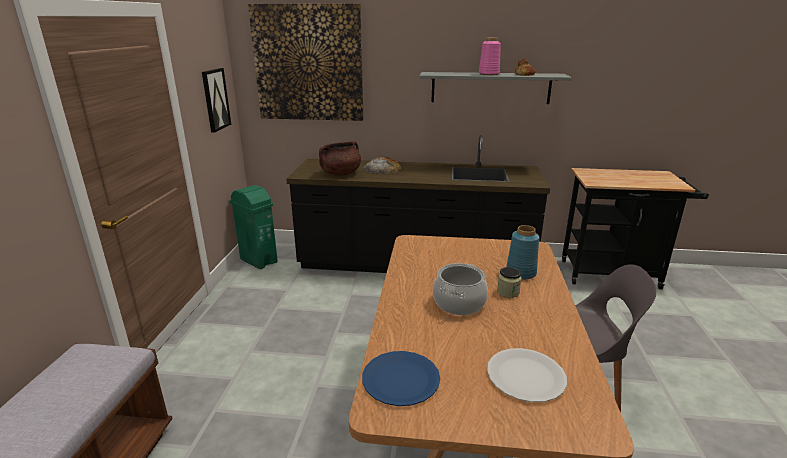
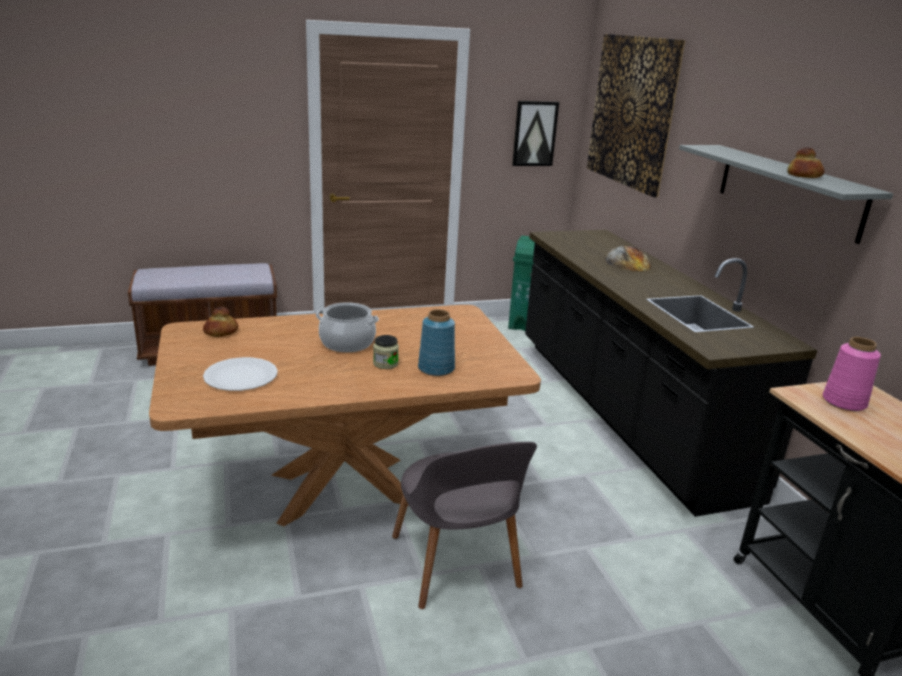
camera: 65 degrees right, 0 degrees up
brown cooking pot [319,141,361,176] -> none
blue plate [362,351,440,406] -> bread [203,306,238,337]
pink vase [479,37,501,75] -> pink vase moved to [823,337,881,411]

